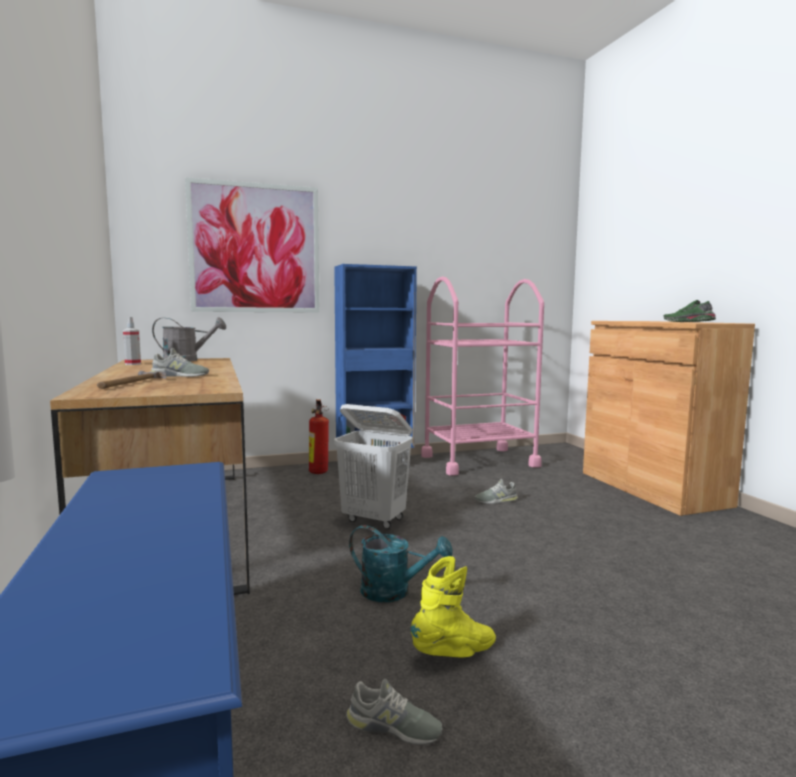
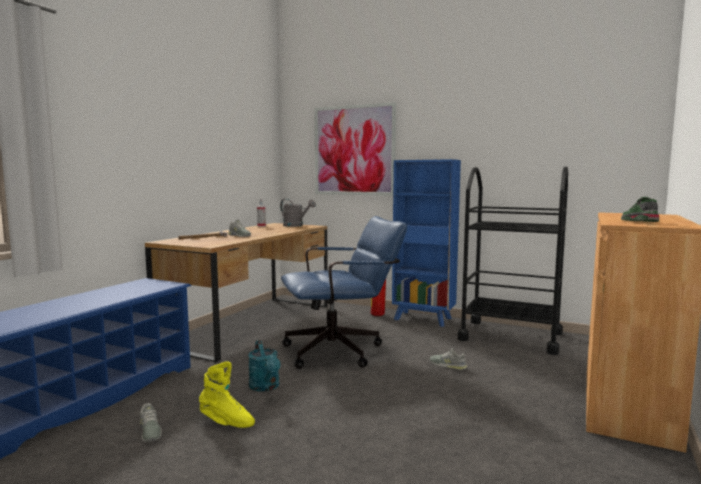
camera: 45 degrees right, 0 degrees up
white laundry basket [334,404,413,529] -> blue office chair [281,216,407,369]
pink cart [421,276,544,476] -> black cart [457,166,568,355]

